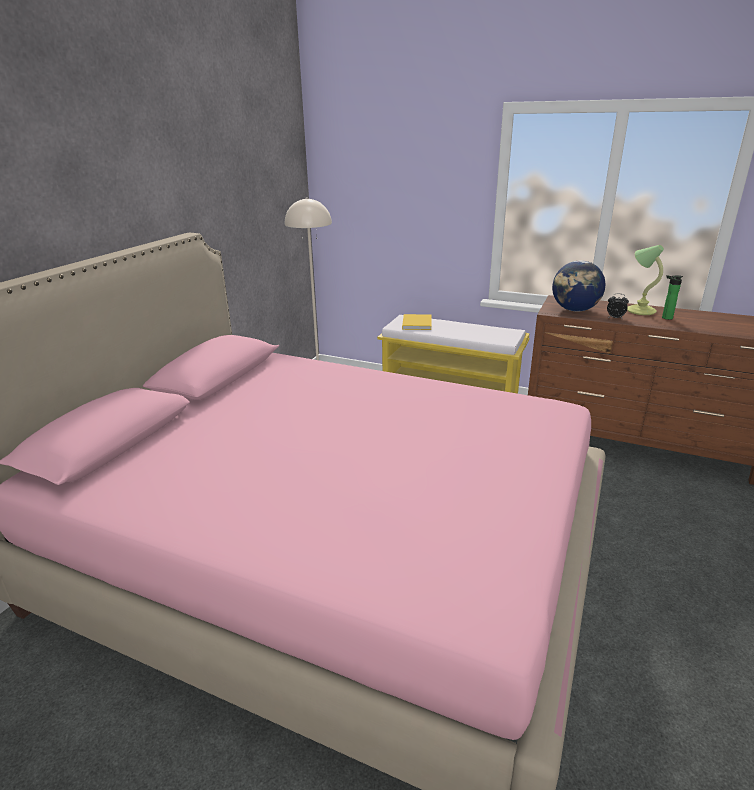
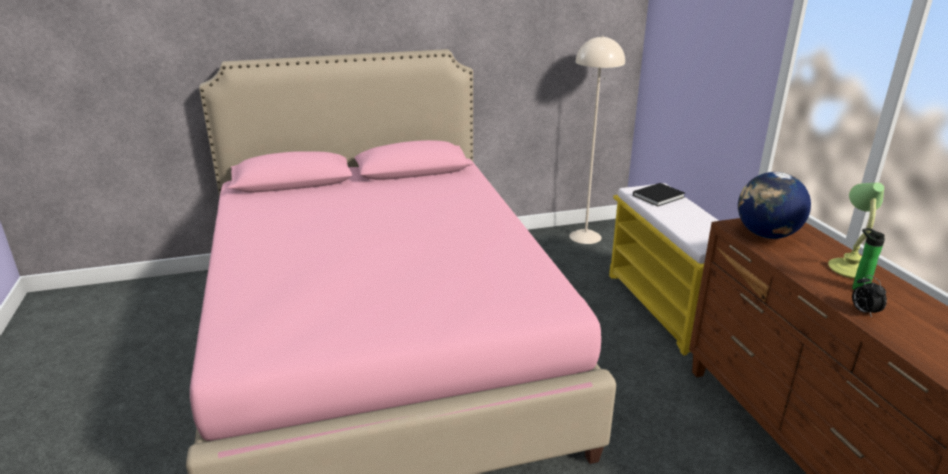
camera: 50 degrees right, 0 degrees up
yellow book [402,314,431,330] -> black book [633,183,685,206]
alarm clock [607,294,629,318] -> alarm clock moved to [852,275,887,318]

